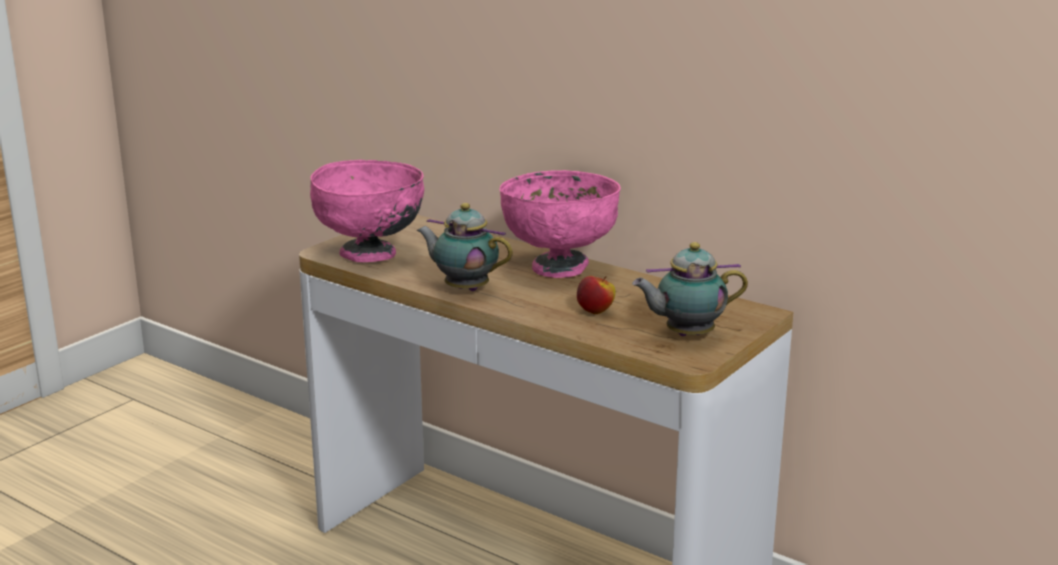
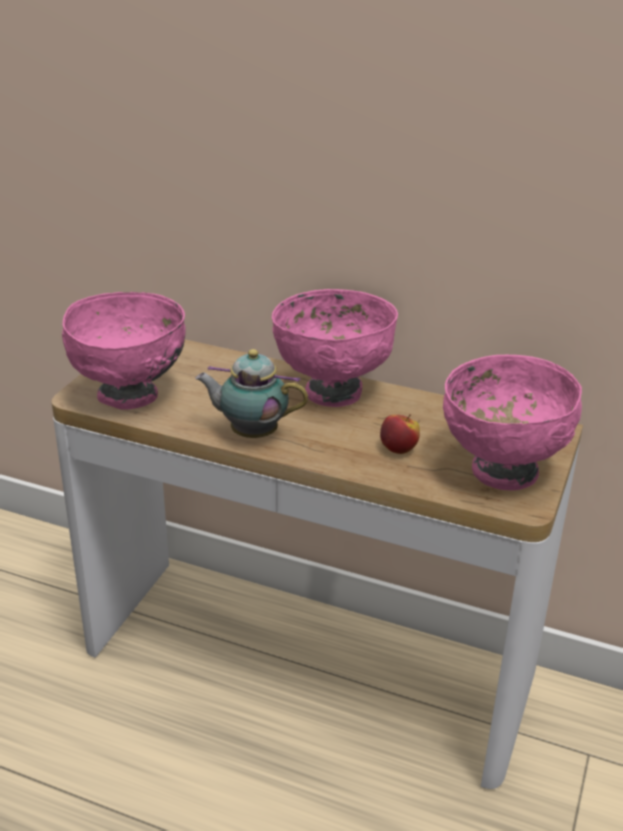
camera: 15 degrees left, 10 degrees up
teapot [632,242,748,336] -> pink bowl [443,355,582,491]

